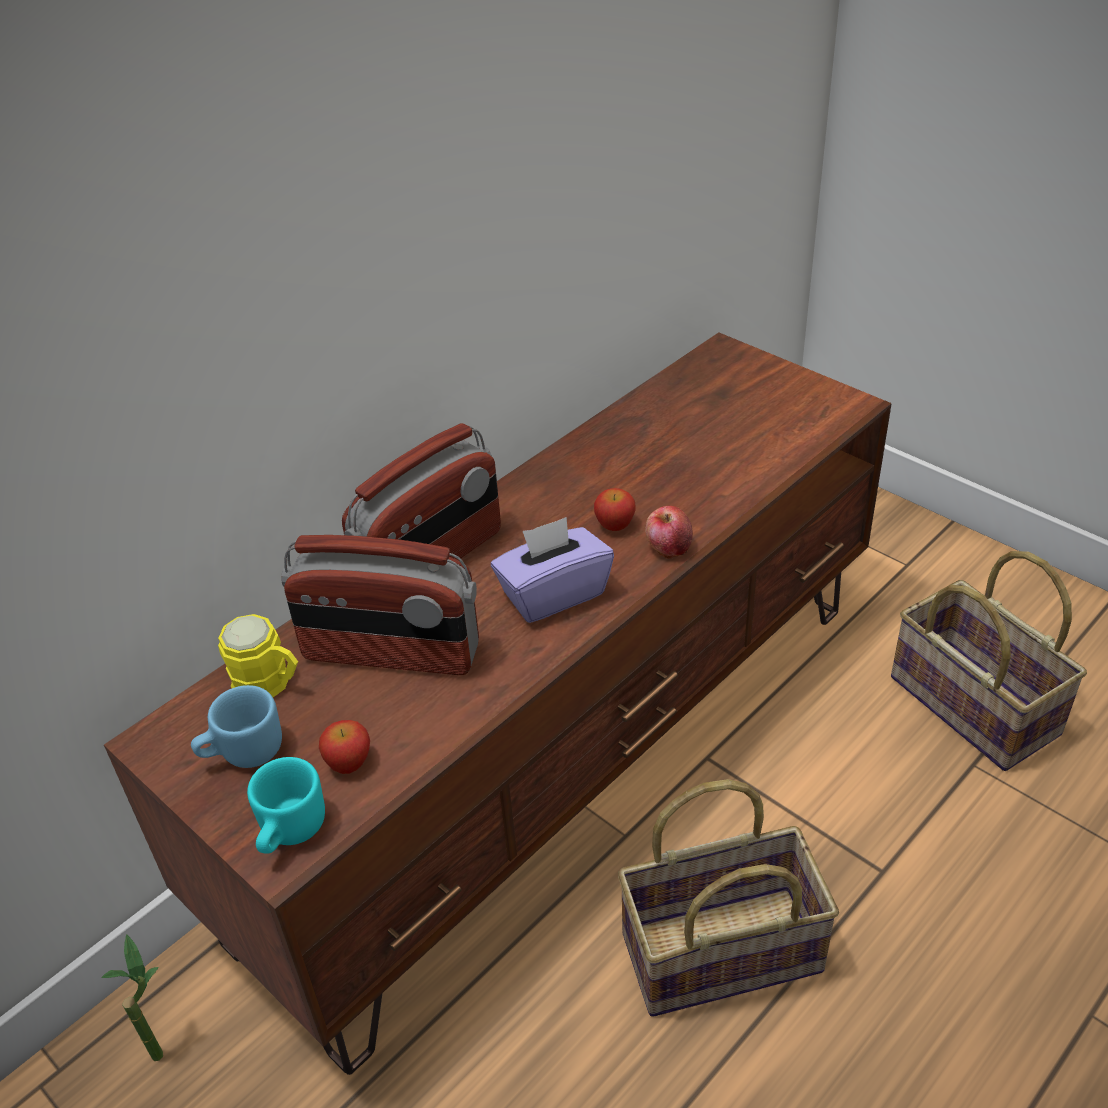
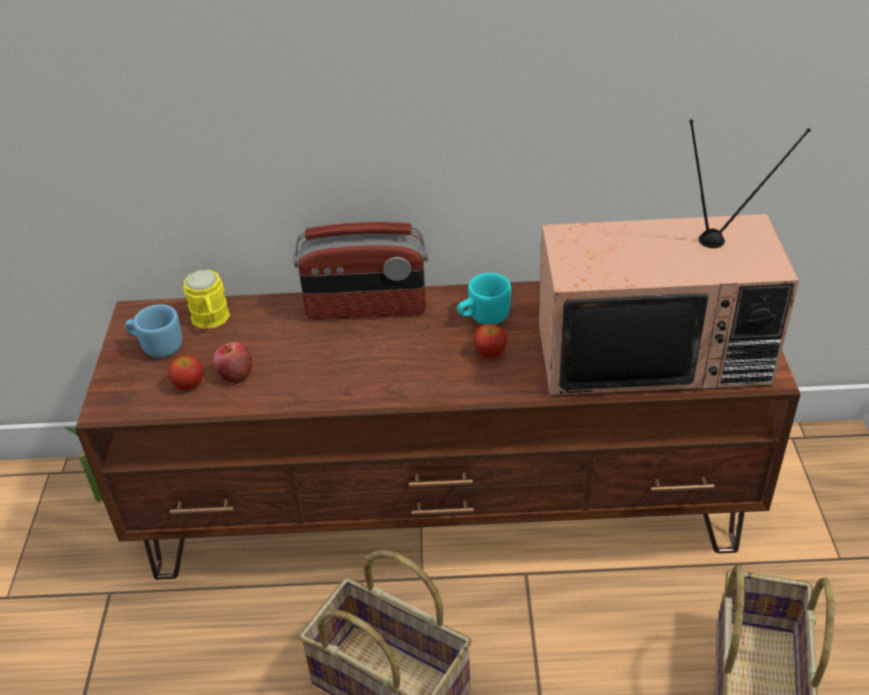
camera: 45 degrees right, 0 degrees up
turquoise mug [247,757,325,854] -> turquoise mug moved to [457,273,511,325]
radio [281,535,479,675] -> none
purple tissue box [491,517,614,623] -> none
apple [645,506,693,559] -> apple moved to [213,342,252,384]
none -> television [539,119,811,396]

